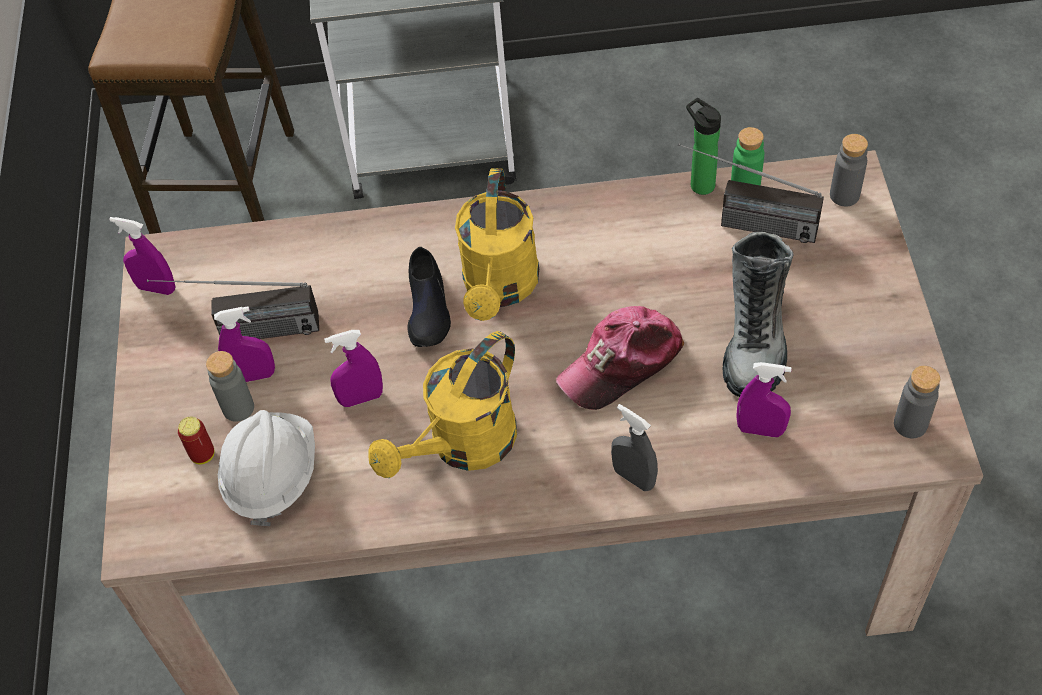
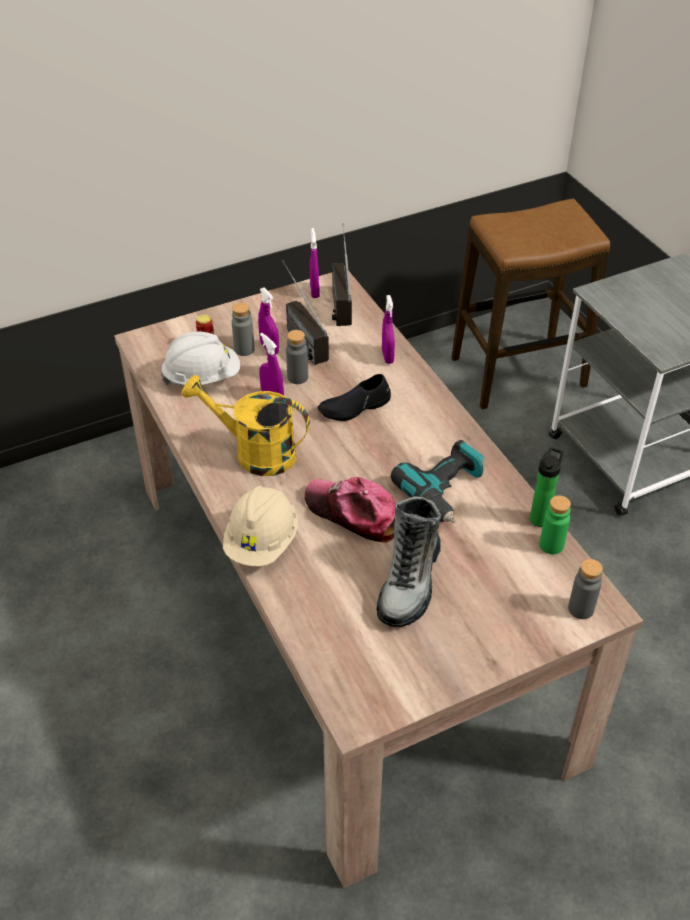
camera: 65 degrees right, 10 degrees down
yellow watering can [455,168,539,321] -> none
grey spray bottle [611,404,658,491] -> beige hard hat [223,486,298,566]
radio [678,144,824,243] -> radio moved to [332,224,352,326]
boot [722,232,794,397] -> boot turned 60 degrees counterclockwise [377,496,441,627]
purple spray bottle [736,362,792,437] -> purple spray bottle moved to [382,295,395,364]
grey bottle [894,366,940,438] -> grey bottle moved to [286,330,308,384]
none -> power drill [391,440,484,523]

